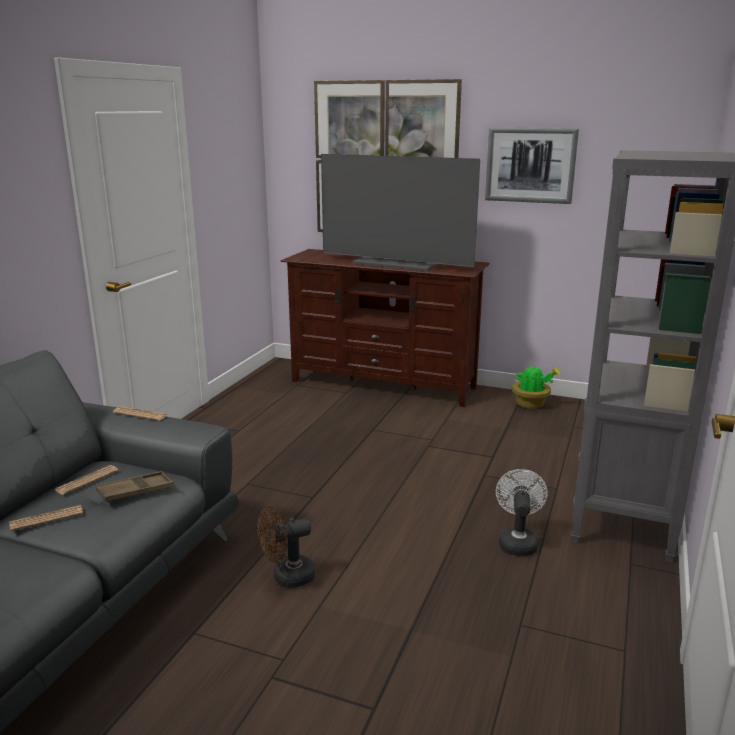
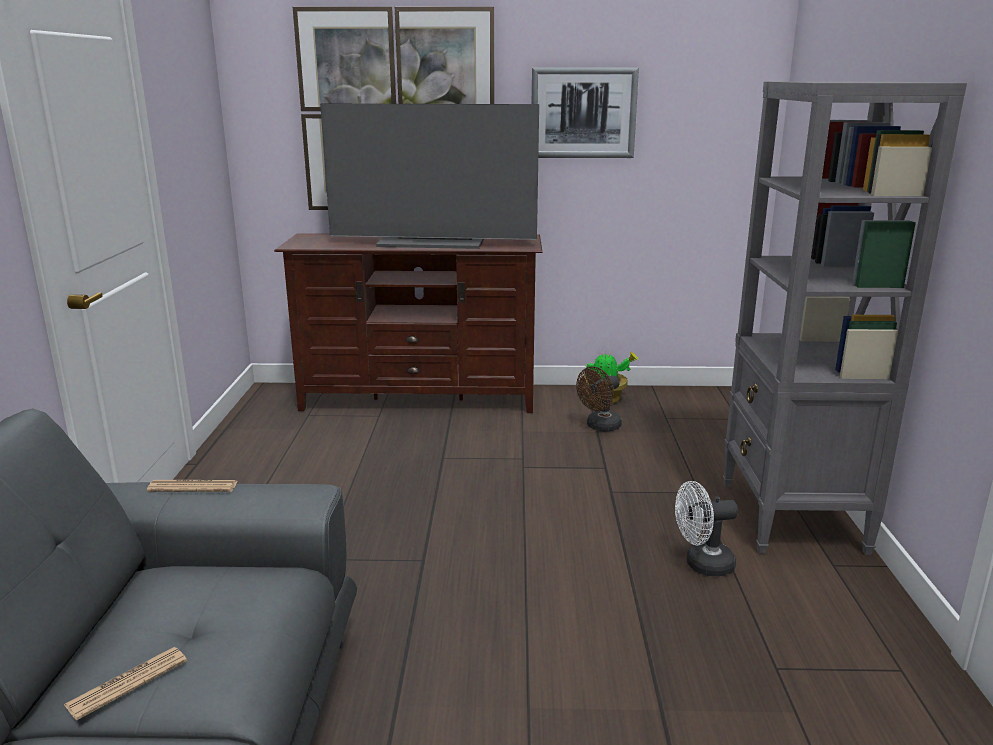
camera: 20 degrees left, 0 degrees up
newspaper [54,465,119,495] -> none
brown tray [96,471,174,503] -> none
brown fan [258,506,315,588] -> brown fan moved to [576,367,622,432]
white fan [496,469,548,556] -> white fan turned 90 degrees counterclockwise [675,481,738,576]

